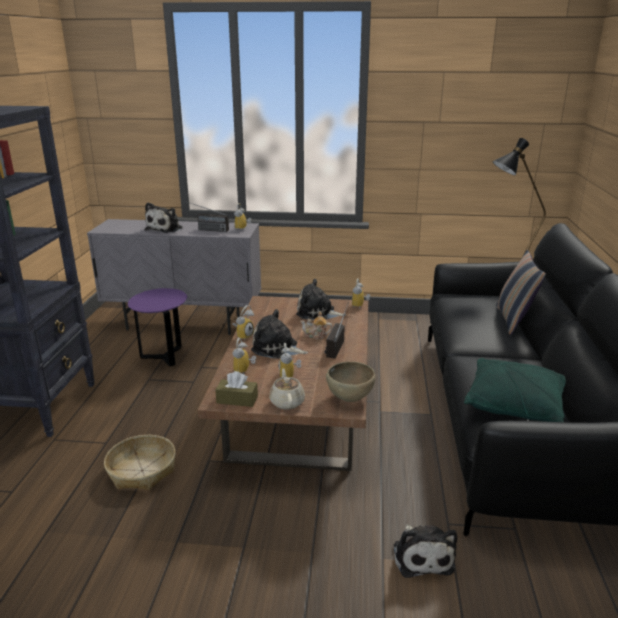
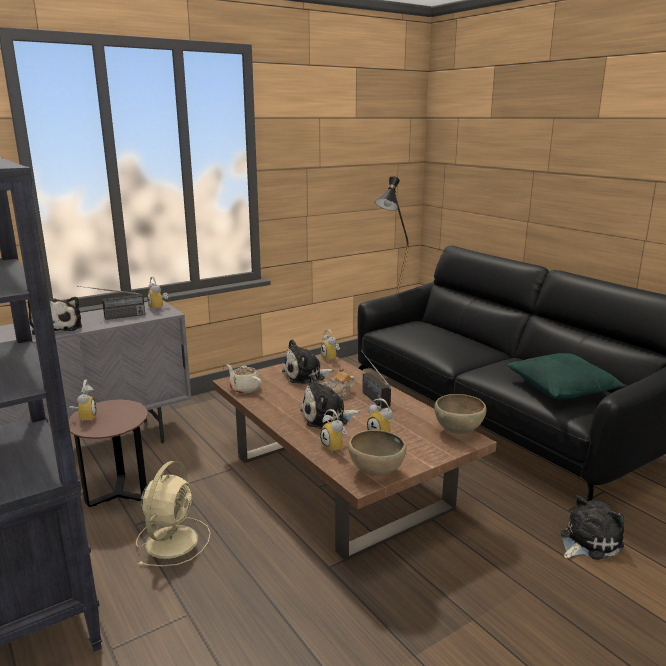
camera: 40 degrees left, 5 degrees down
basket [104,435,176,490] -> none
purple side table [128,288,188,367] -> brown side table [68,400,148,507]
brown tissue box [215,371,258,407] -> brown bowl [348,430,406,476]
alarm clock [232,305,254,340] -> alarm clock moved to [69,380,97,422]
beige teapot [269,368,305,410] -> beige teapot moved to [227,364,262,394]
plush toy [394,525,457,578] -> plush toy turned 75 degrees counterclockwise [561,495,624,560]
pillow [496,250,546,335] -> none
none -> beige fan [136,461,211,566]

